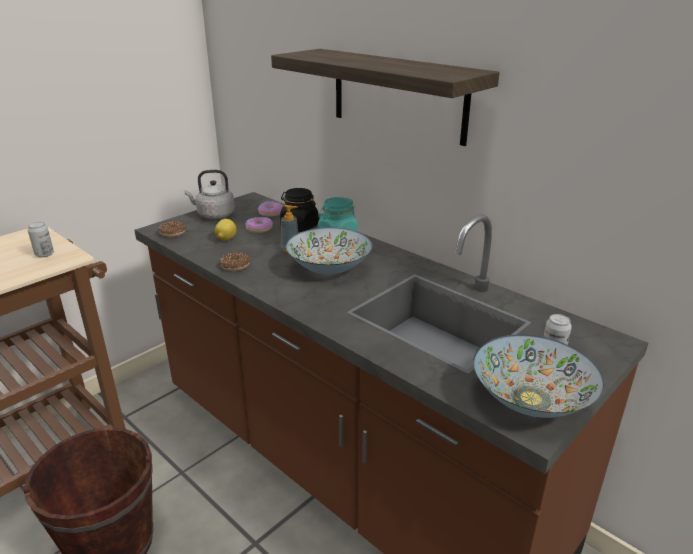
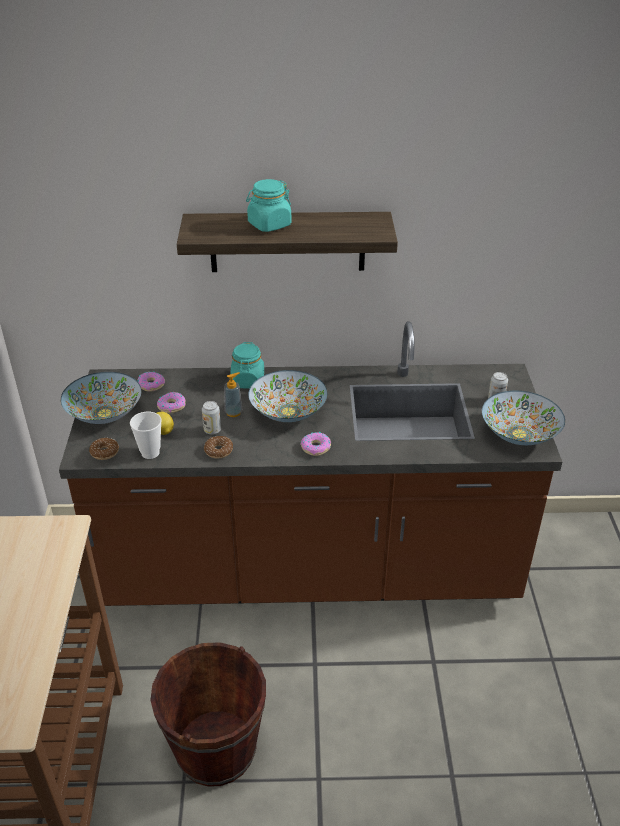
camera: 45 degrees left, 10 degrees up
can [28,222,54,258] -> can moved to [202,401,221,435]
grey kettle [184,170,235,219] -> bowl [60,372,142,424]
black jar [280,188,319,232] -> none
none -> cup [130,412,162,459]
none -> turquoise jar [246,179,291,232]
none -> donut [301,432,331,456]

